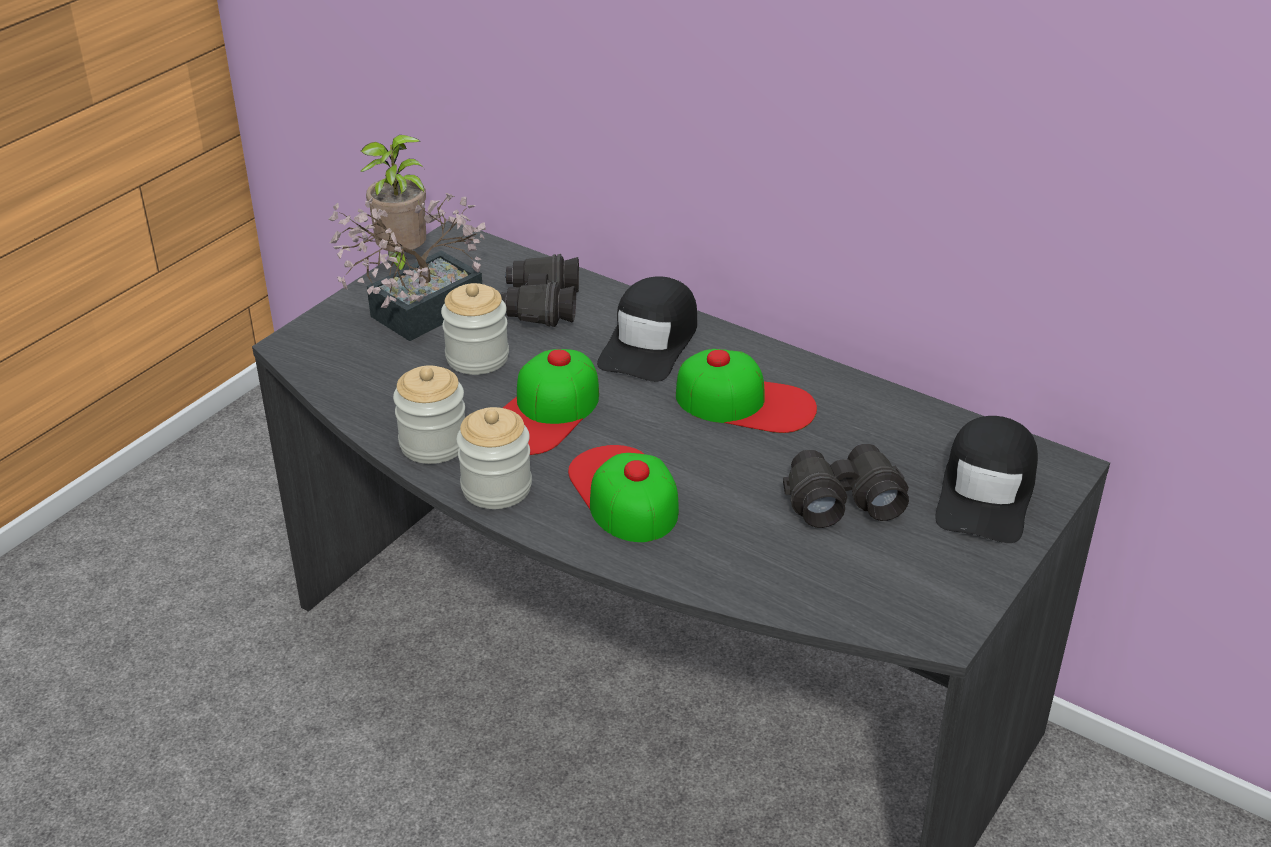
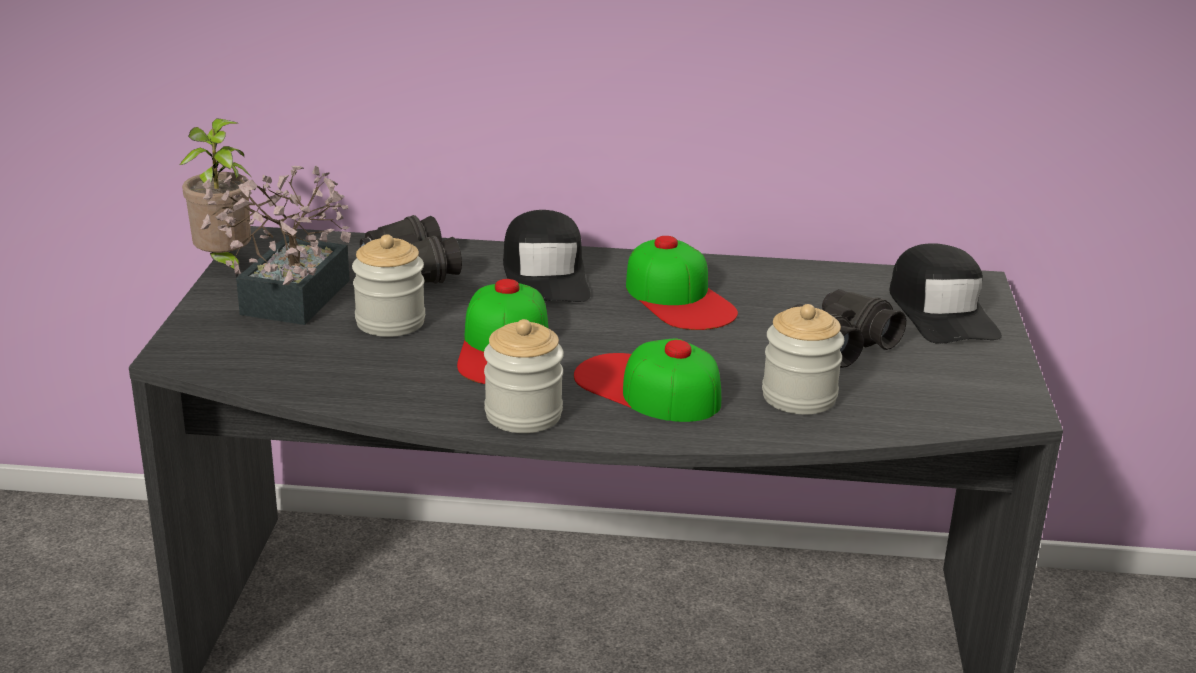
camera: 30 degrees left, 10 degrees down
jar [393,365,465,464] -> jar moved to [762,304,844,415]
cap [676,349,817,433] -> cap turned 75 degrees clockwise [626,236,738,330]

